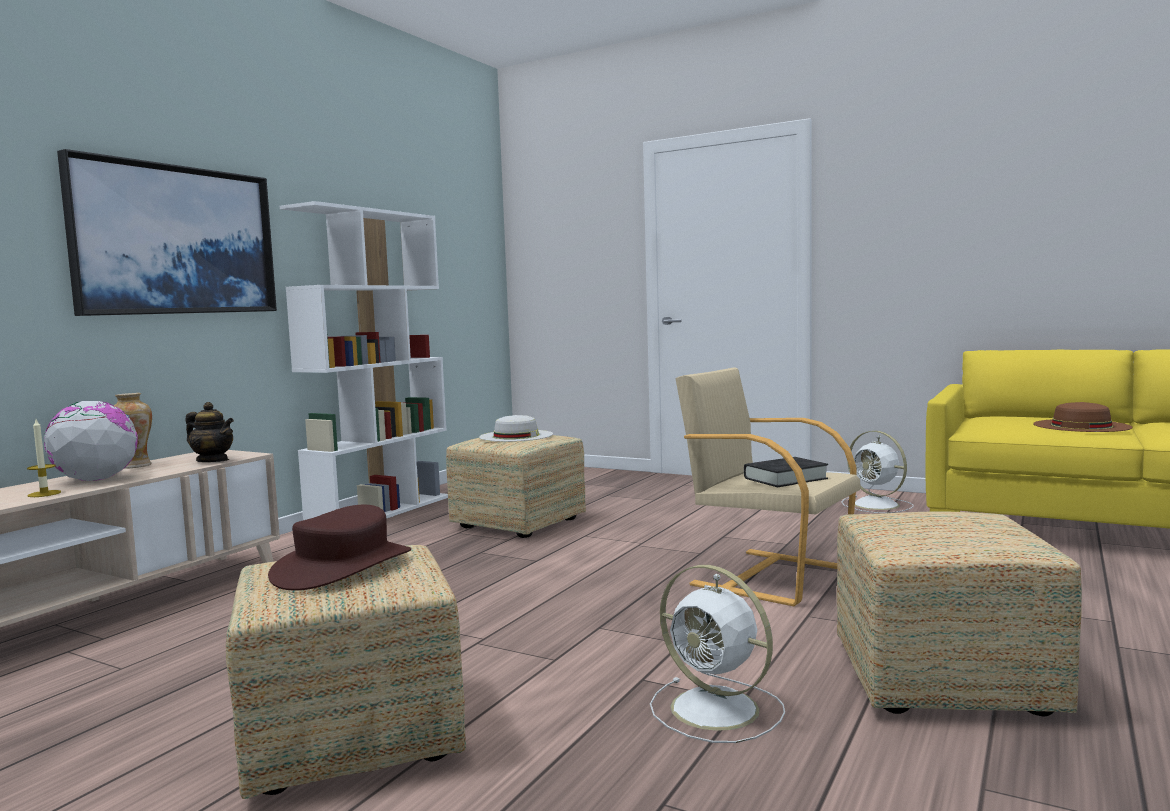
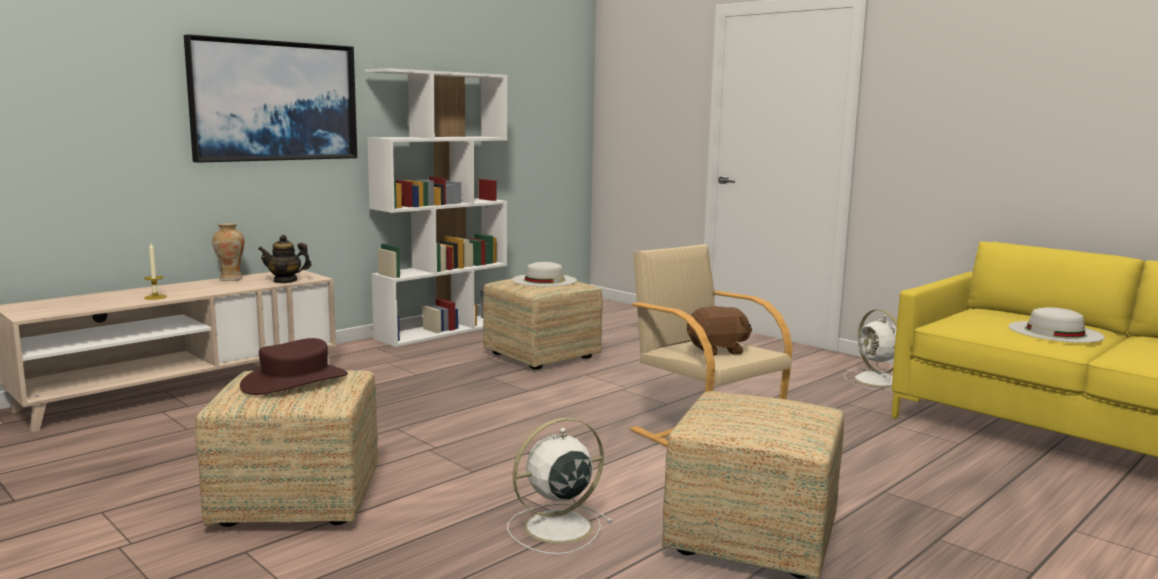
camera: 15 degrees right, 5 degrees up
globe [44,401,138,481] -> none
teapot [185,402,234,462] -> teapot turned 135 degrees clockwise [258,235,312,283]
white fan [650,565,785,743] -> white fan turned 90 degrees clockwise [507,418,613,555]
black book [744,457,828,487] -> brown plush toy [687,306,752,356]
brown hat [1033,402,1133,432] -> white hat [1009,307,1105,343]

